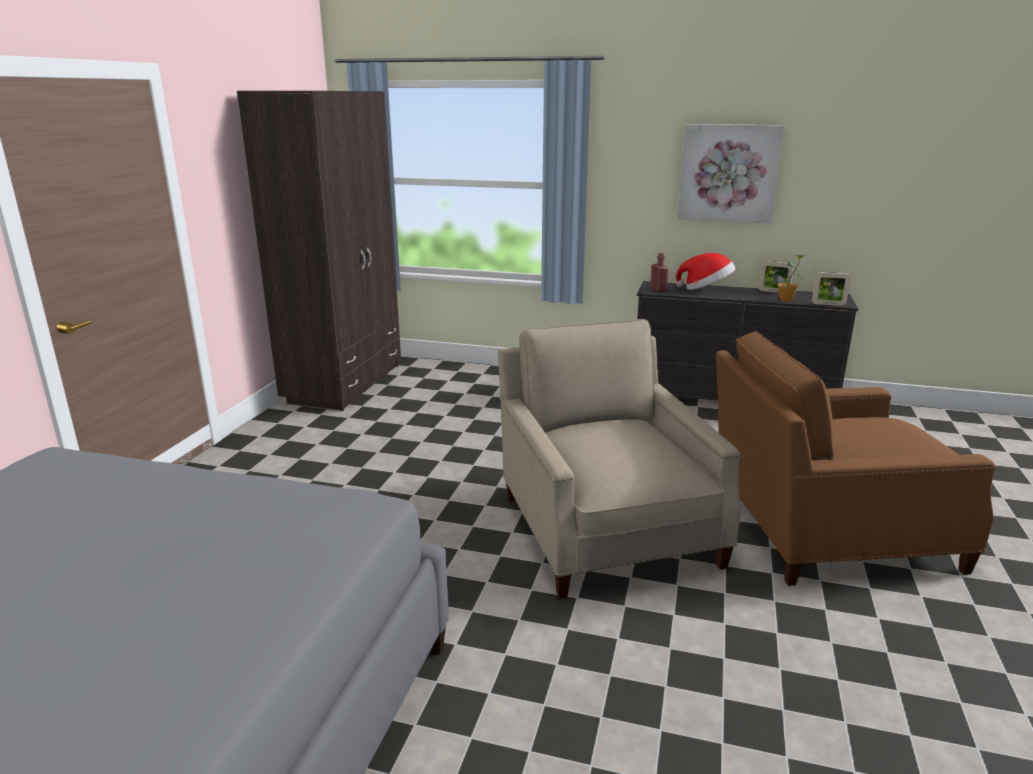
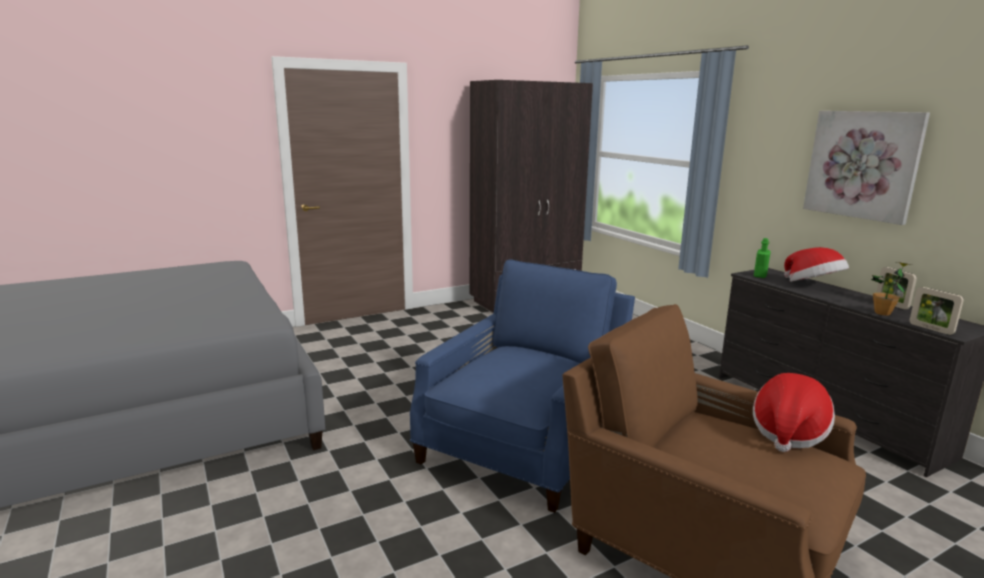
camera: 45 degrees right, 5 degrees down
beige armchair [498,319,741,599] -> blue armchair [410,260,635,513]
red bottle [650,253,669,292] -> green bottle [754,238,771,278]
none -> hat [753,373,835,452]

